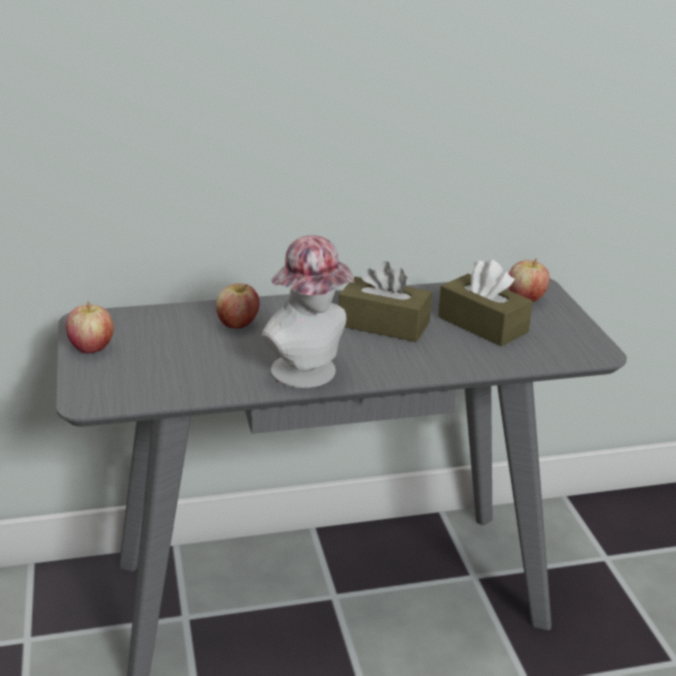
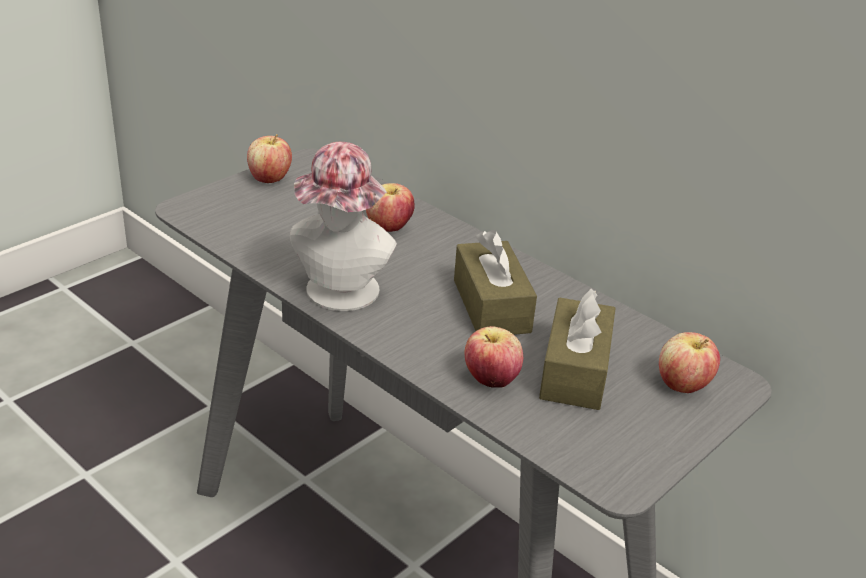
camera: 55 degrees right, 5 degrees up
none -> apple [464,326,523,388]

